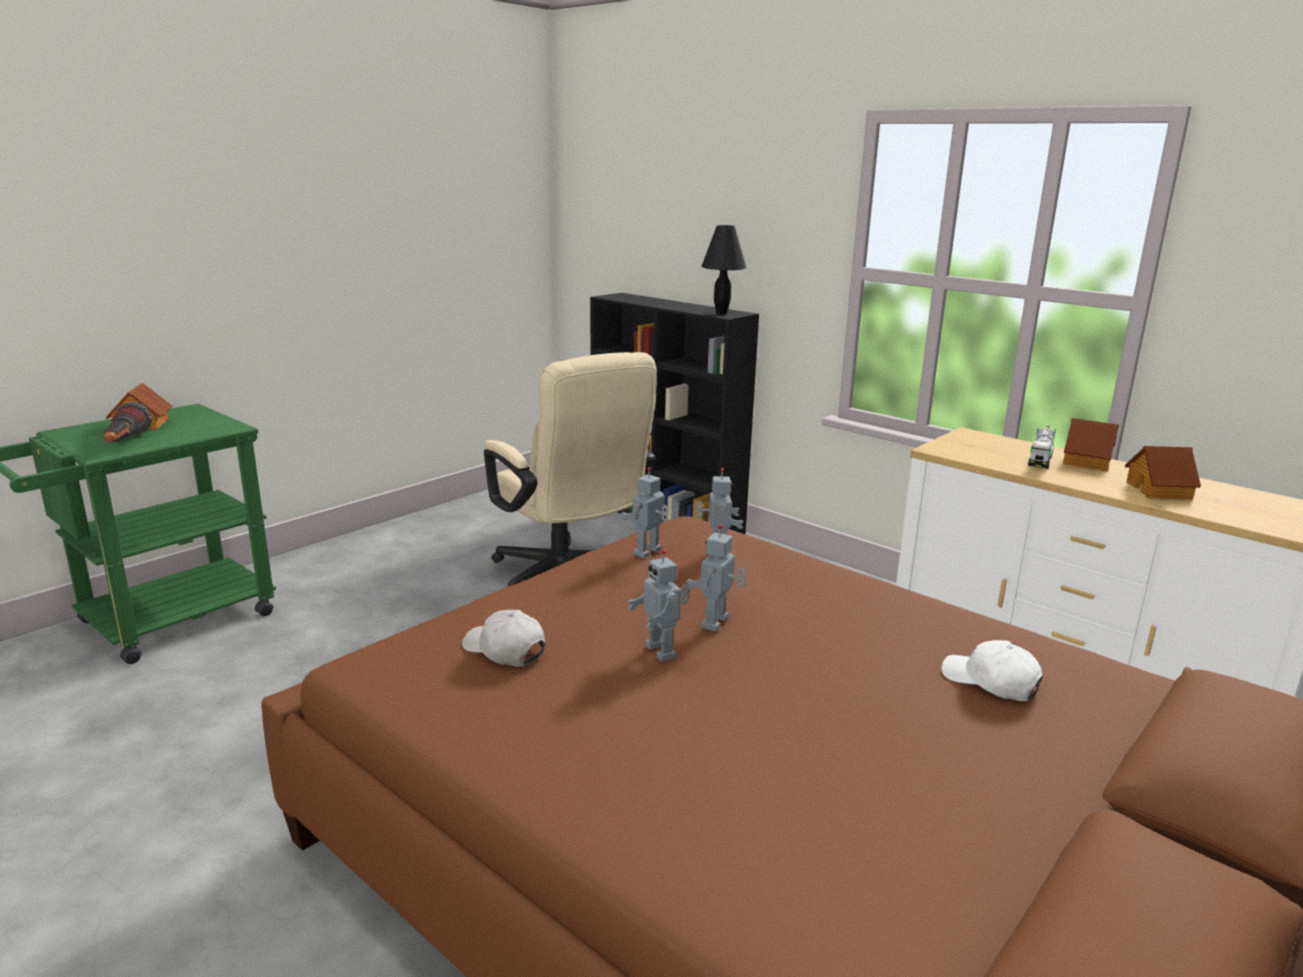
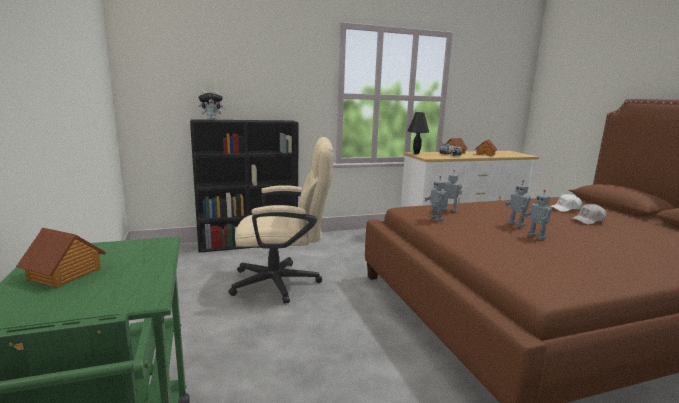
camera: 60 degrees left, 5 degrees down
flashlight [104,402,152,442] -> none
white cap [462,610,545,666] -> white cap moved to [571,204,607,225]
toy robot [628,549,689,661] -> toy robot turned 60 degrees clockwise [524,190,553,240]
black table lamp [701,225,746,315] -> black table lamp moved to [408,112,429,154]
none -> plush toy [198,90,226,120]

